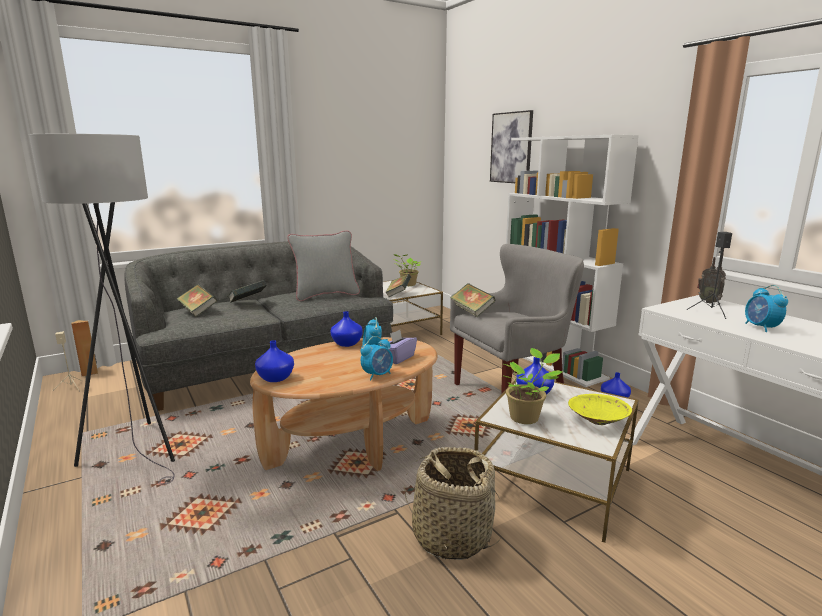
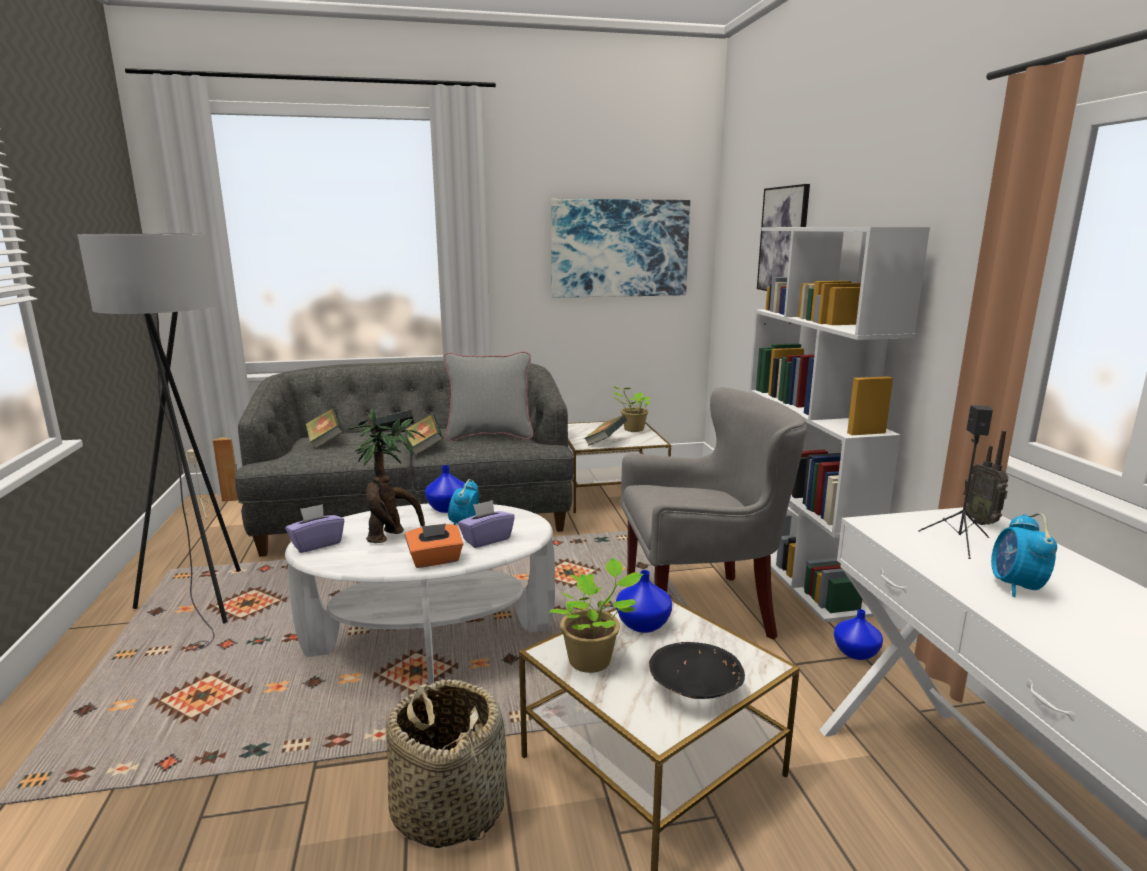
camera: 20 degrees right, 0 degrees up
brown coffee table [250,337,438,471] -> white coffee table [285,504,555,686]
blue vase [255,340,294,382] -> purple tissue box [285,504,344,553]
alarm clock [361,336,393,381] -> orange tissue box [405,523,463,568]
book [450,283,495,317] -> book moved to [405,414,443,455]
yellow bowl [568,394,632,425] -> black bowl [649,642,745,699]
none -> potted plant [348,408,425,543]
none -> picture [551,199,690,298]

